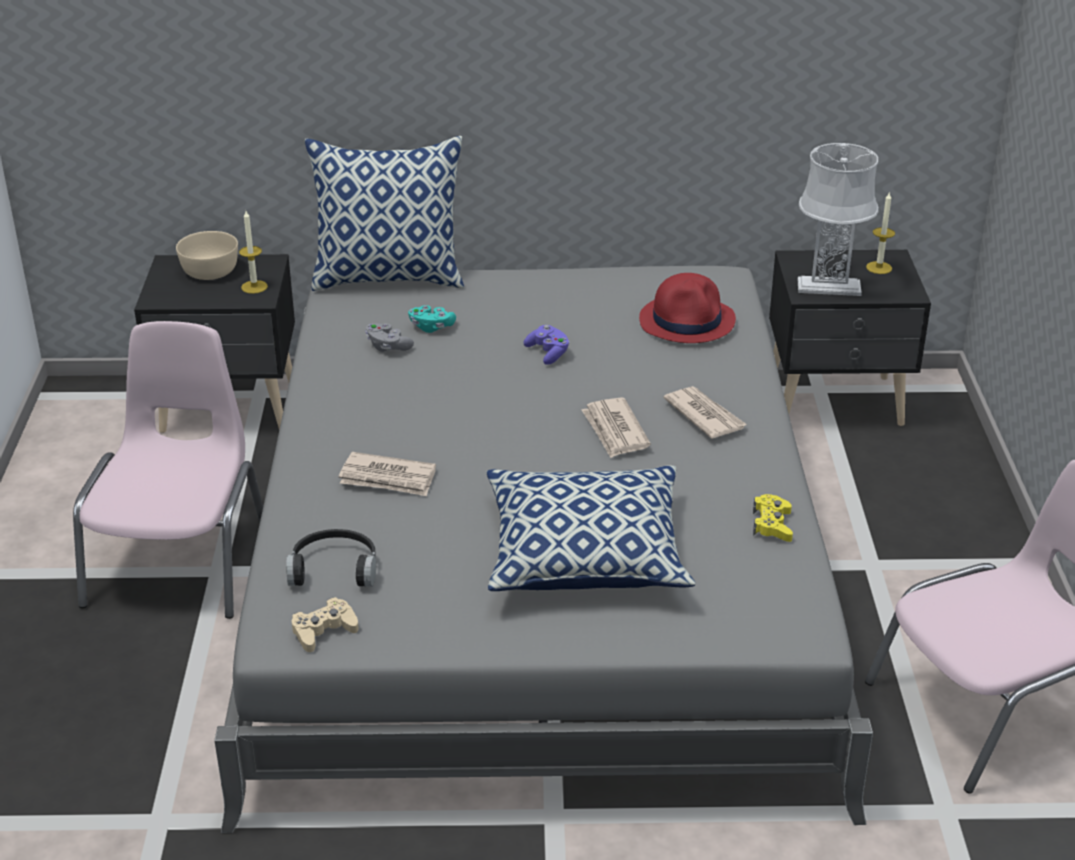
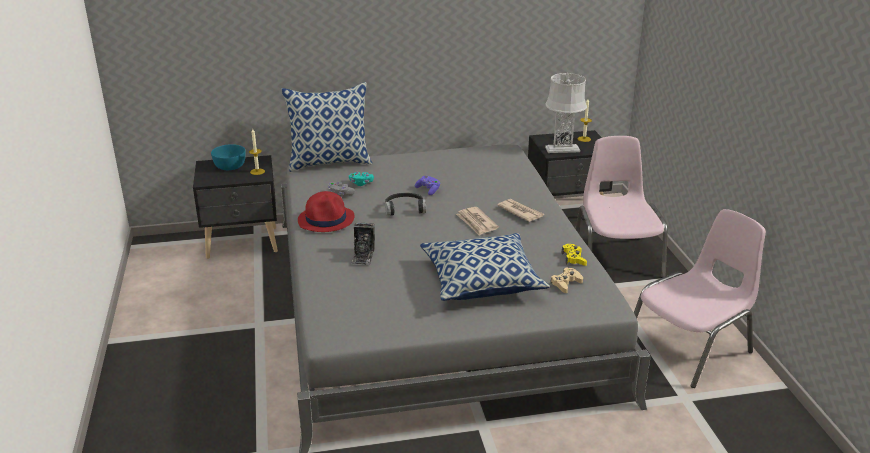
camera: 10 degrees left, 5 degrees down
pink chair [73,321,263,619] -> pink chair moved to [575,136,668,278]
beige bowl [176,231,238,280] -> turquoise bowl [211,144,246,170]
black headphones [286,529,376,587] -> black headphones moved to [385,193,426,216]
beige game controller [292,597,359,652] -> beige game controller moved to [550,268,583,293]
newspaper [338,452,436,496] -> camera [351,223,375,265]
red hat [639,273,736,343] -> red hat moved to [298,191,354,232]

